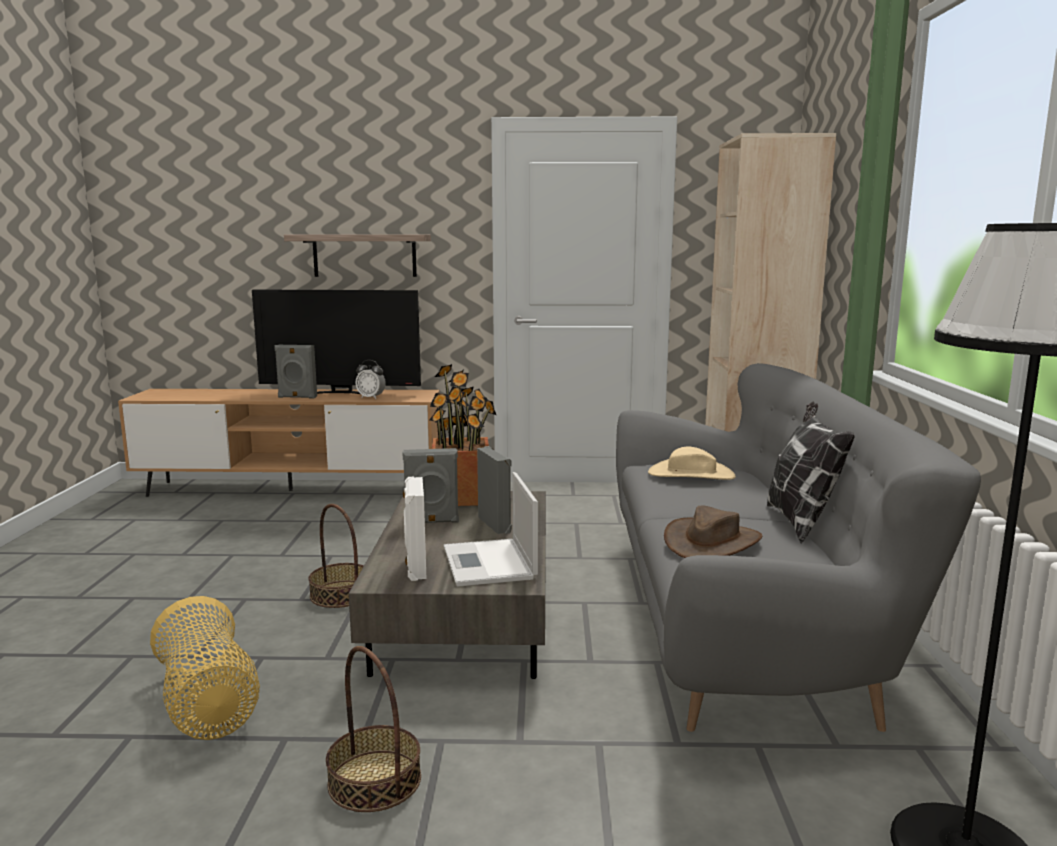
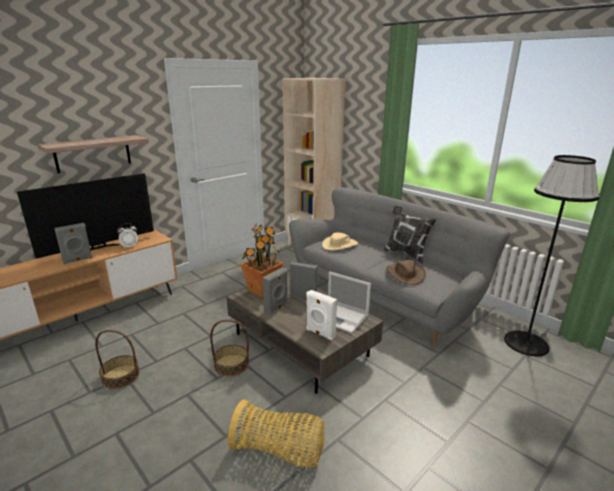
camera: 45 degrees left, 10 degrees up
basket [326,646,421,812] -> basket moved to [95,330,140,389]

